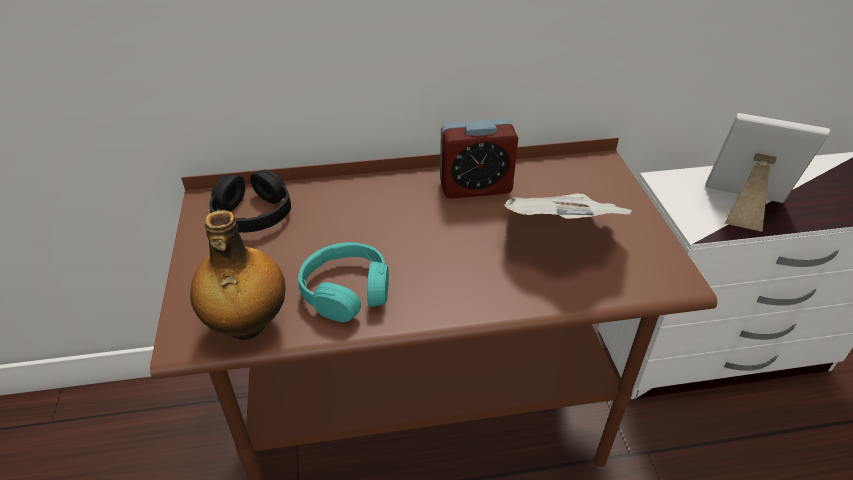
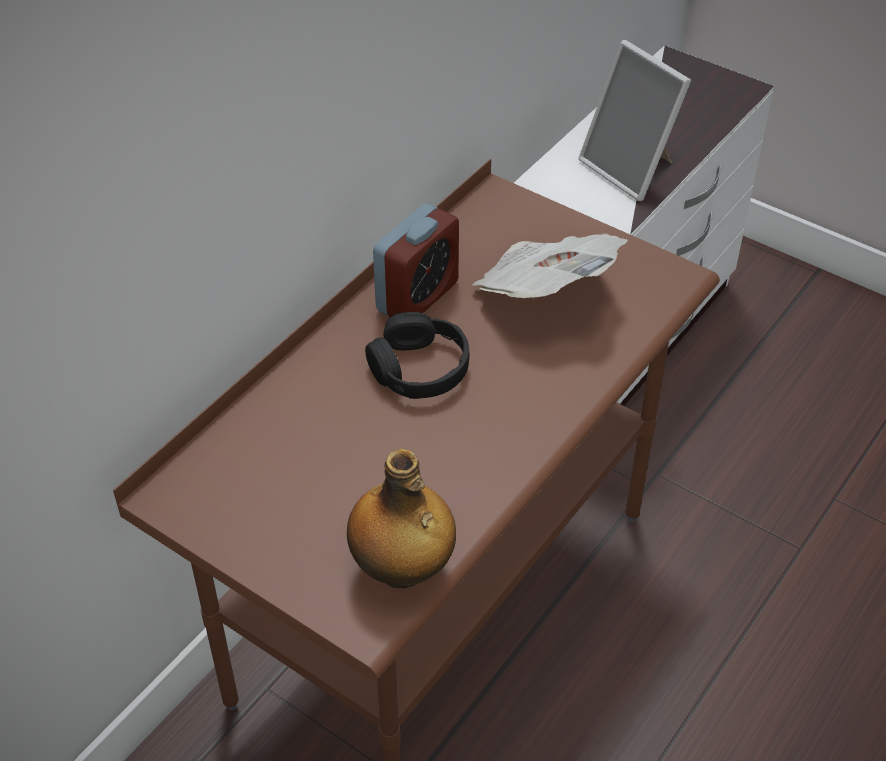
camera: 45 degrees left, 5 degrees up
black headphones [209,169,291,233] -> black headphones moved to [365,312,470,399]
turquoise headphones [298,242,389,322] -> none
picture frame [705,113,830,232] -> picture frame turned 105 degrees counterclockwise [578,40,691,201]

